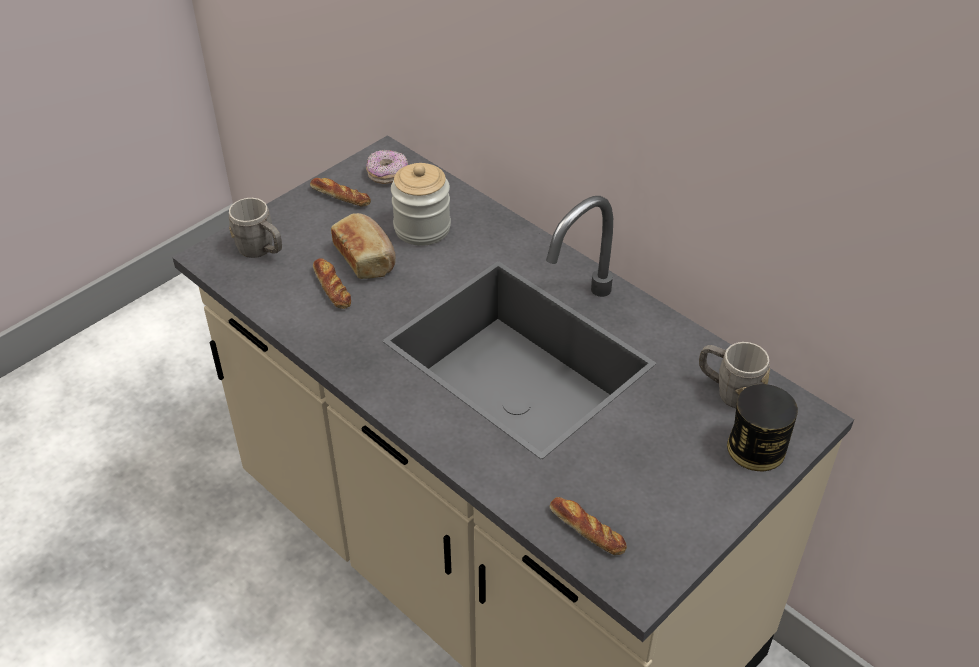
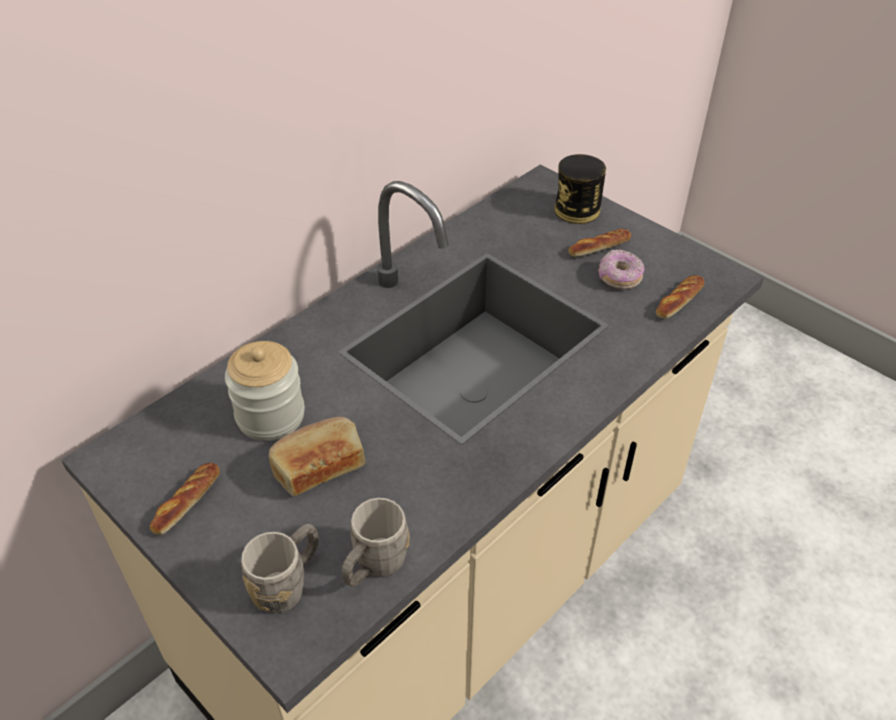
camera: 90 degrees left, 0 degrees up
bread [313,258,351,309] -> bread moved to [569,229,631,257]
donut [366,150,408,184] -> donut moved to [599,249,644,289]
grey mug [699,342,770,408] -> grey mug moved to [342,498,410,587]

